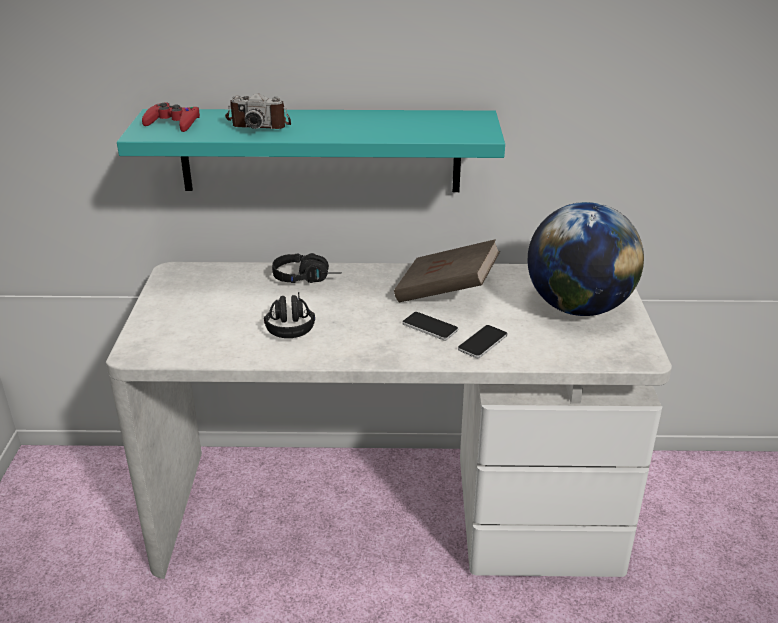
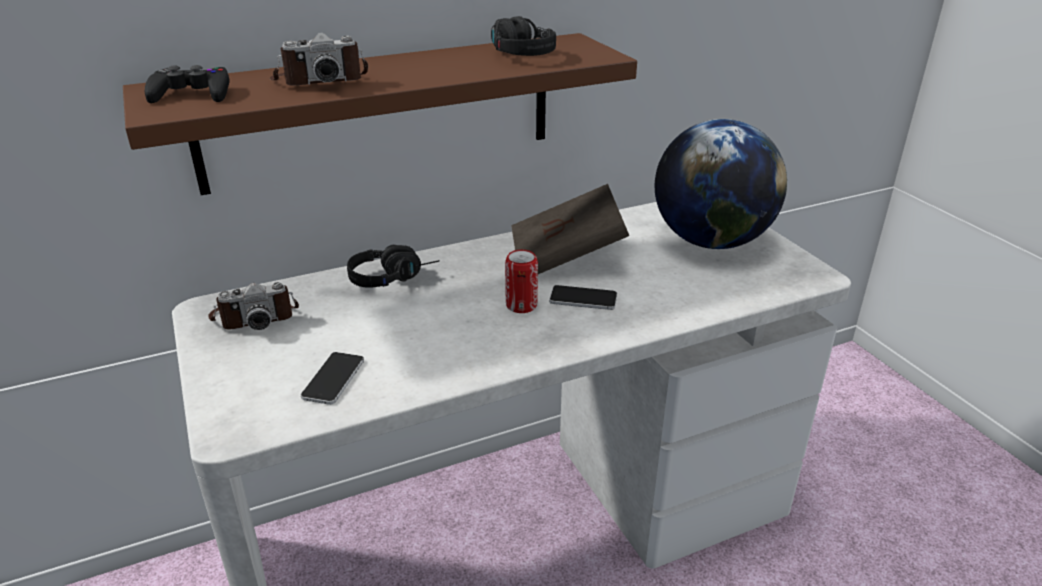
camera: 25 degrees left, 0 degrees up
turquoise shelf [117,109,505,192] -> brown shelf [123,33,637,195]
red game controller [142,103,200,132] -> black game controller [145,65,229,103]
black headphones [264,292,315,338] -> black headphones moved to [491,16,556,56]
phone [458,325,507,358] -> phone moved to [301,352,364,405]
none -> camera [208,282,299,330]
none -> can [505,250,538,313]

